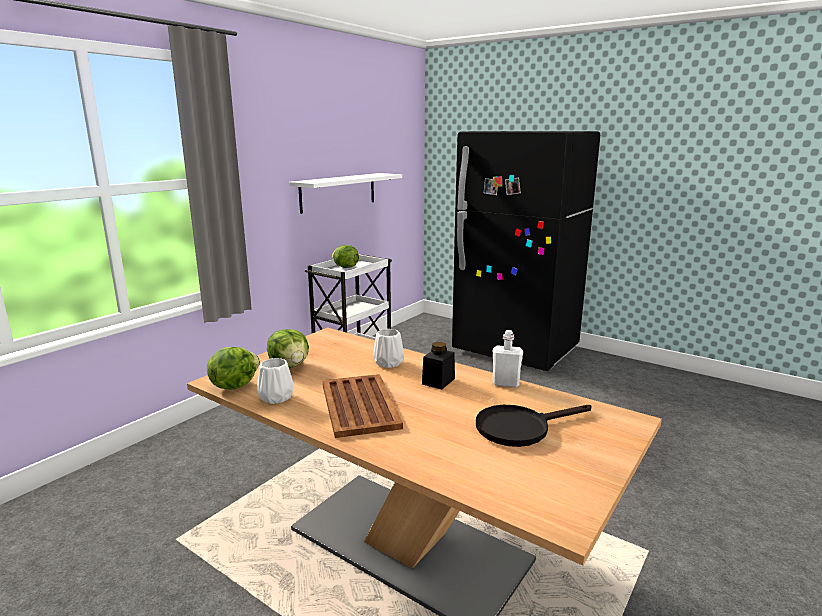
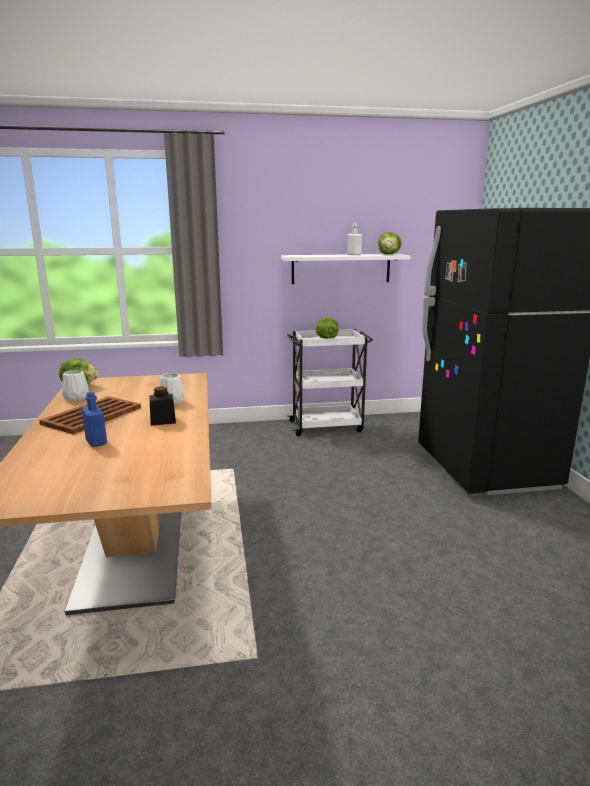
camera: 45 degrees right, 0 degrees up
lettuce [267,329,309,368] -> lettuce moved to [378,232,402,254]
black frying pan [476,405,592,447] -> none
white bottle [492,330,523,387] -> white bottle moved to [347,224,362,255]
none -> blue bottle [82,391,107,447]

